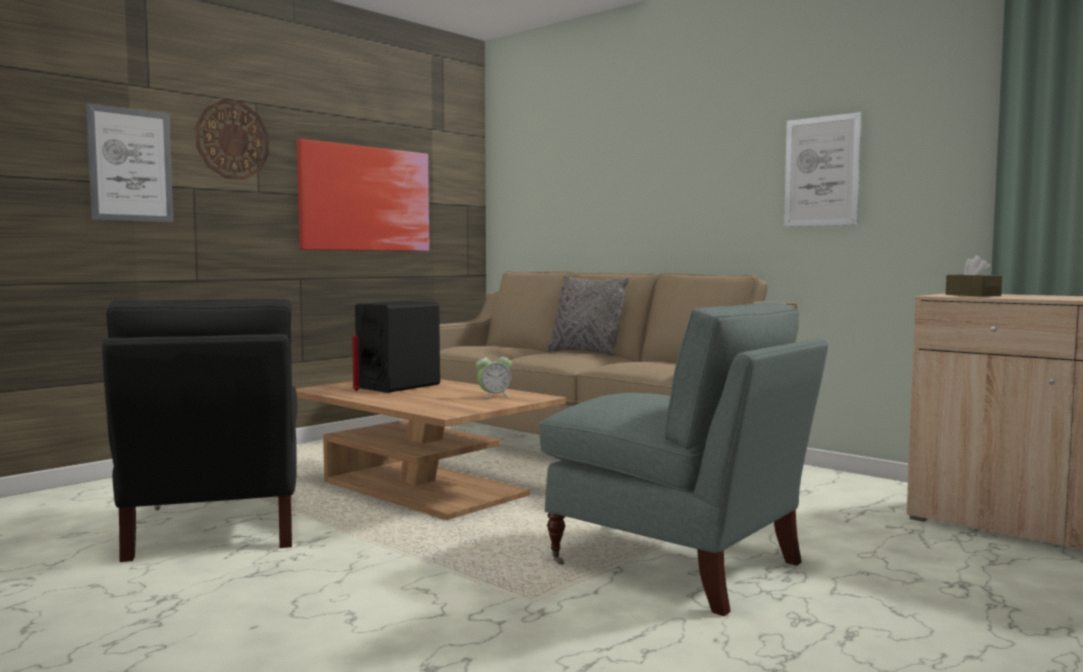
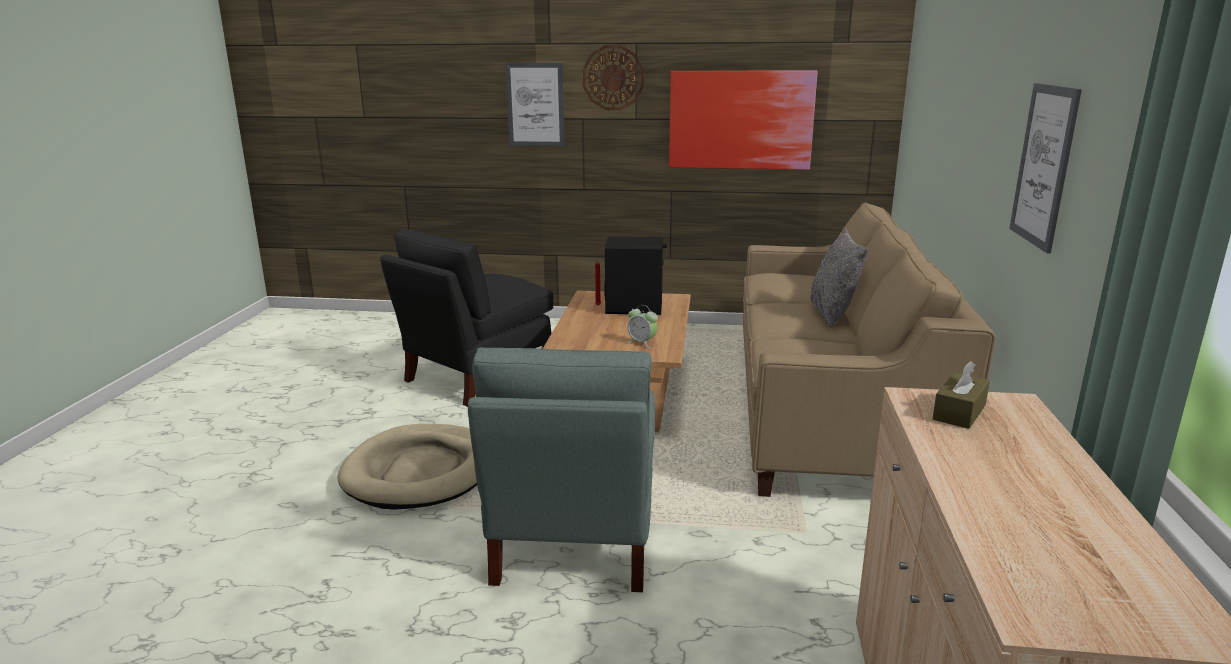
camera: 55 degrees right, 15 degrees up
none -> beige dog bed [337,424,477,510]

